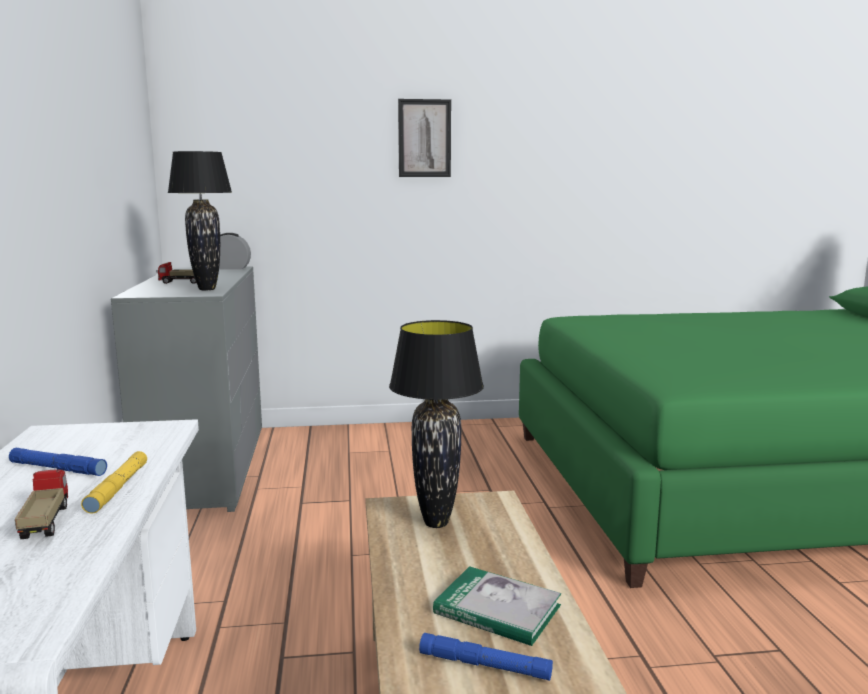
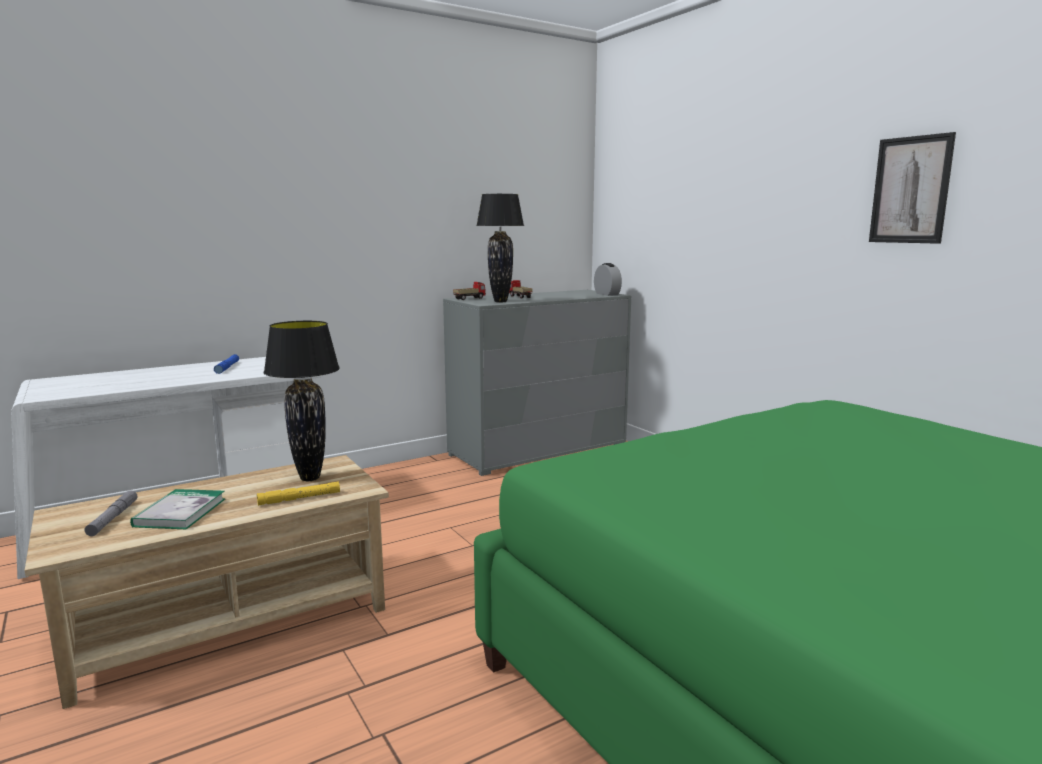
camera: 65 degrees right, 0 degrees up
toy truck [15,469,68,539] -> toy truck moved to [453,282,486,300]
yellow flashlight [81,451,147,514] -> yellow flashlight moved to [257,482,340,506]
picture [398,99,451,177] -> picture moved to [869,132,956,244]
blue flashlight [419,633,553,681] -> grey flashlight [85,491,137,536]

